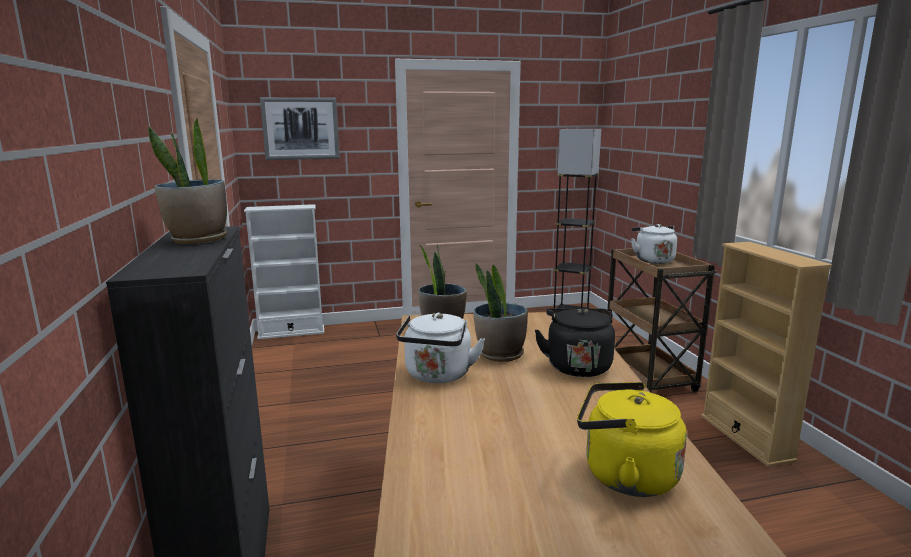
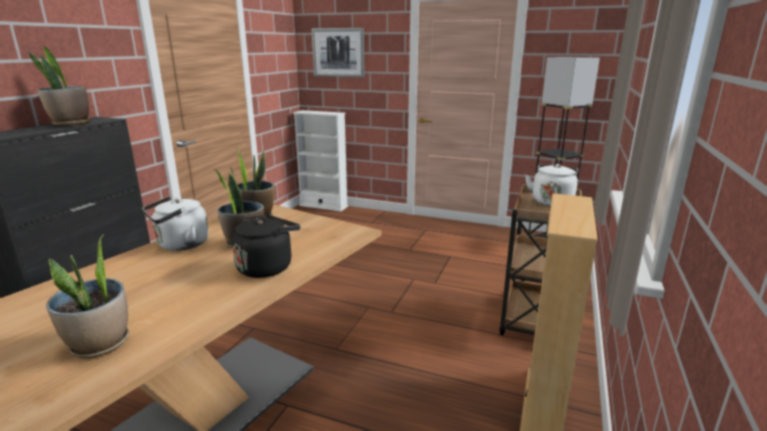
camera: 35 degrees right, 5 degrees up
yellow kettle [577,382,687,497] -> potted plant [46,234,129,358]

